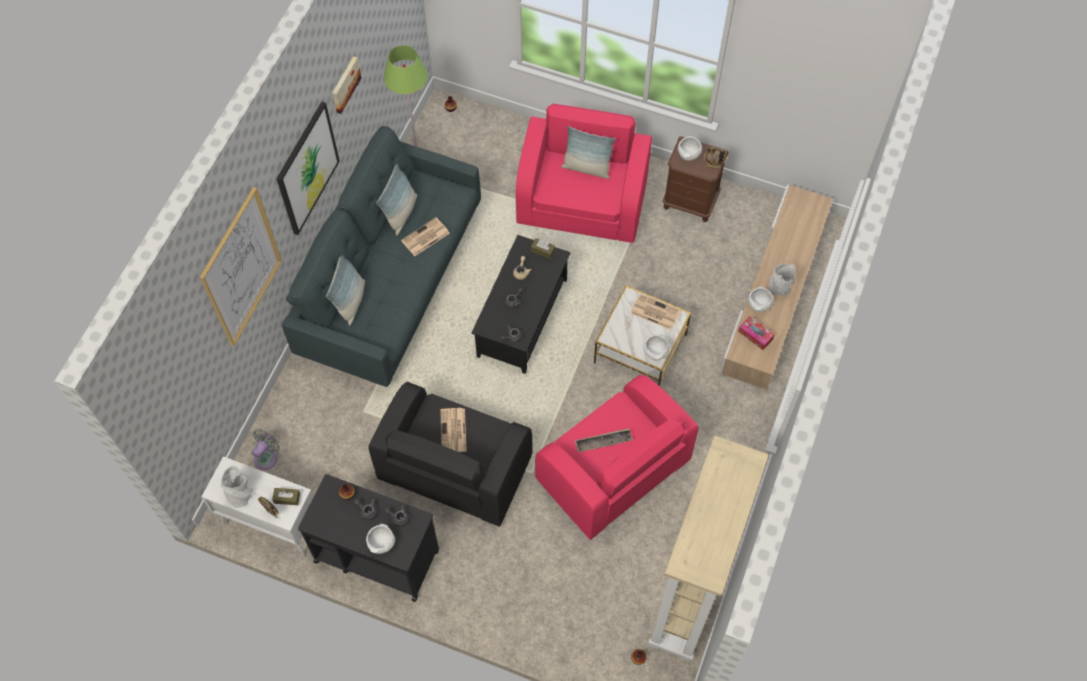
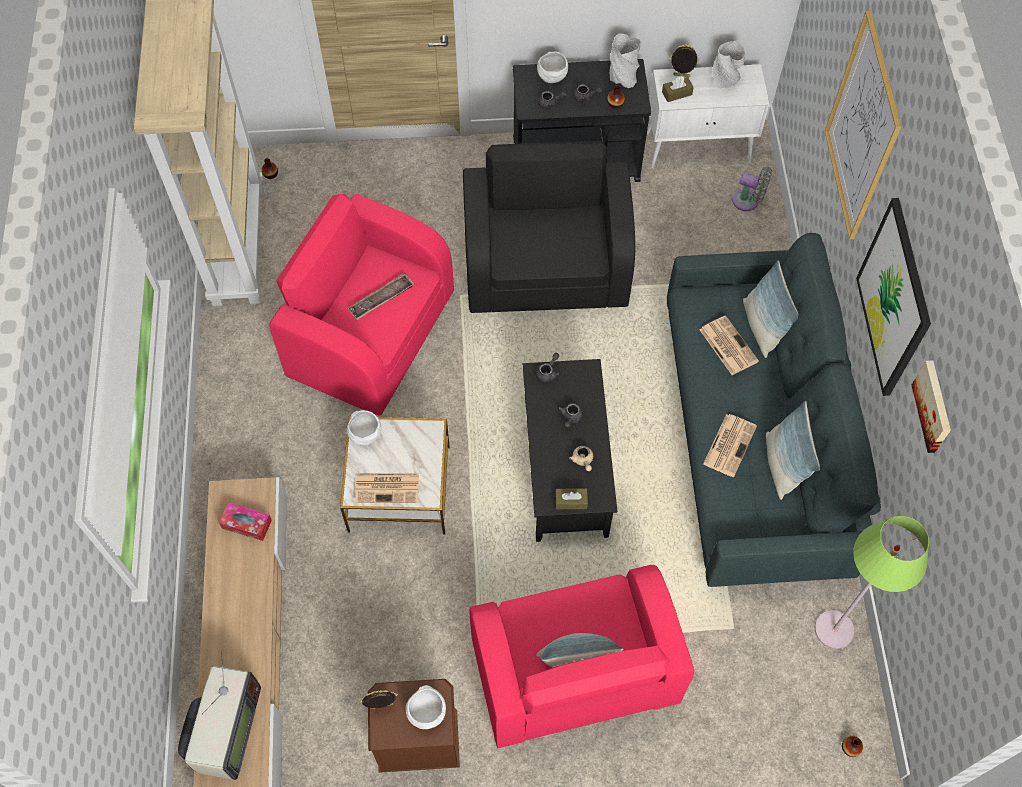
camera: 155 degrees right, 0 degrees up
grey fan [252,429,281,470] -> grey fan turned 75 degrees counterclockwise [732,167,772,211]
newspaper [440,408,467,452] -> newspaper moved to [700,315,759,375]
white bowl [748,287,773,312] -> none
grey vase [769,264,795,295] -> grey vase moved to [609,34,641,88]
none -> television [178,649,261,780]

